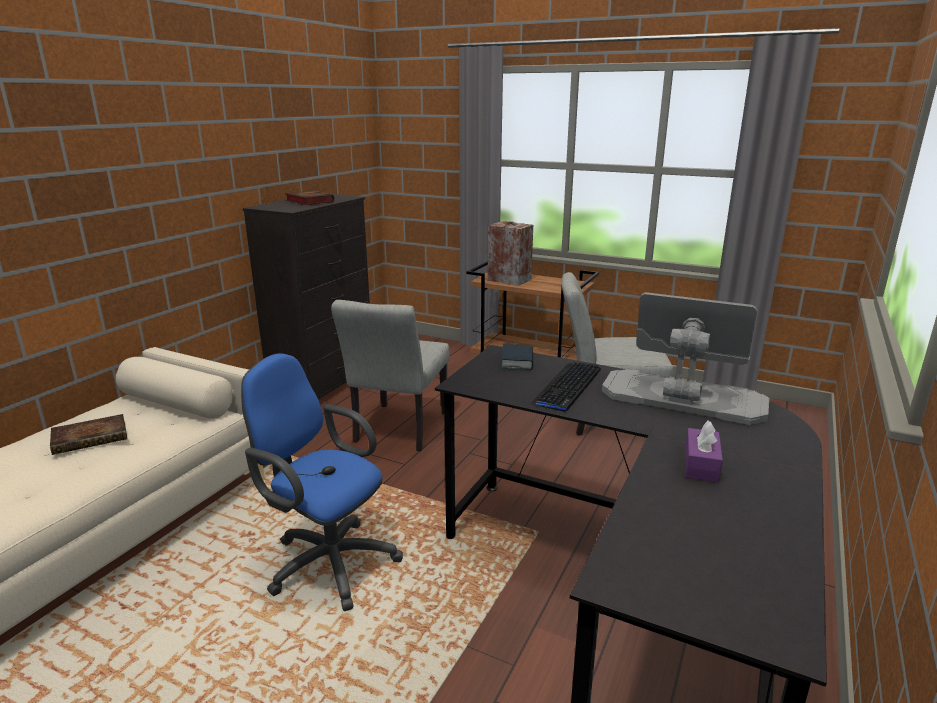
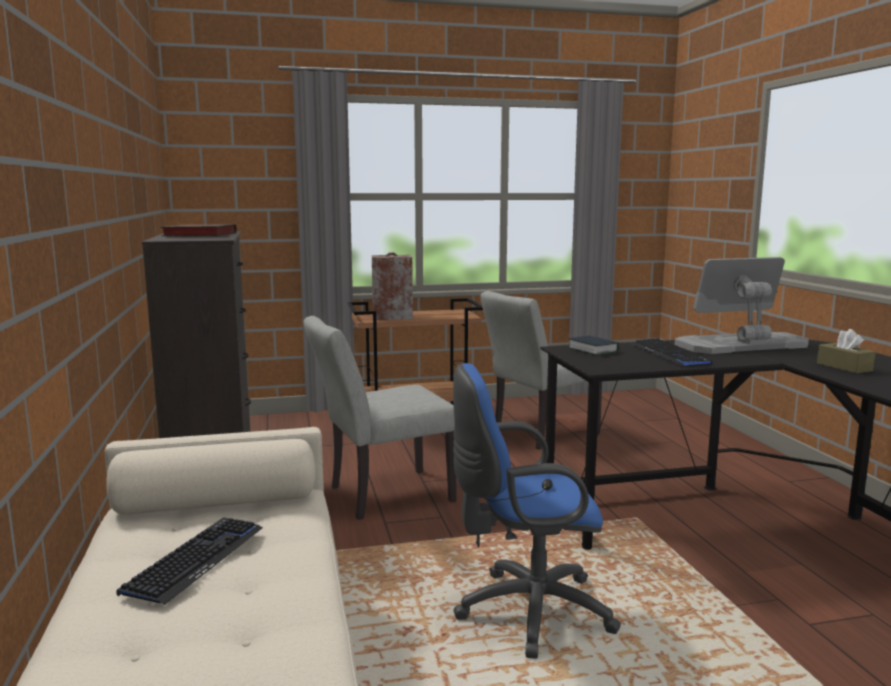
camera: 40 degrees left, 10 degrees down
book [50,414,127,455] -> keyboard [116,517,263,605]
grey chair [331,300,450,451] -> grey chair turned 90 degrees clockwise [303,316,457,520]
purple tissue box [685,421,723,482] -> brown tissue box [817,329,876,373]

